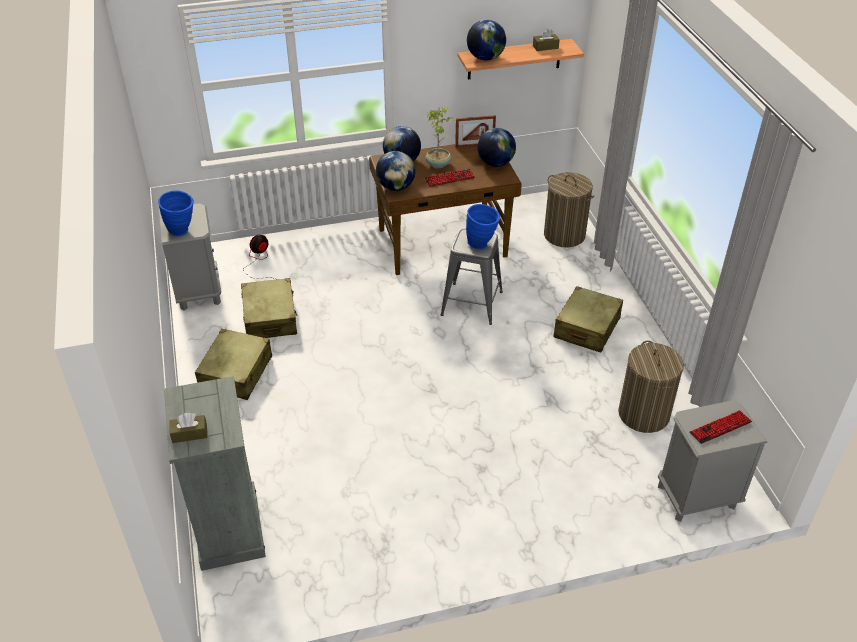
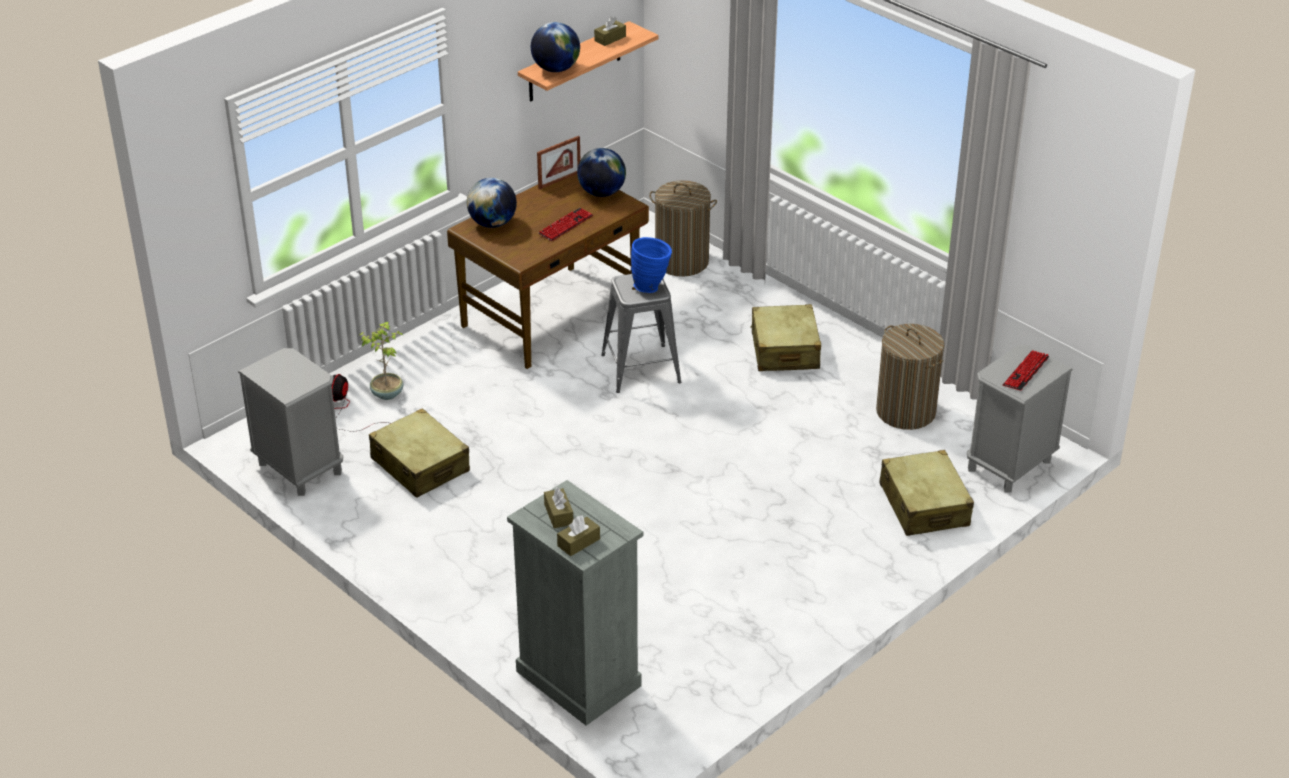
camera: 30 degrees left, 5 degrees down
blue vase [158,190,194,236] -> none
beige suitcase [195,329,272,400] -> beige suitcase moved to [879,450,974,536]
globe [376,151,416,191] -> none
potted plant [426,107,455,168] -> potted plant moved to [360,322,404,400]
none -> brown tissue box [544,487,573,528]

